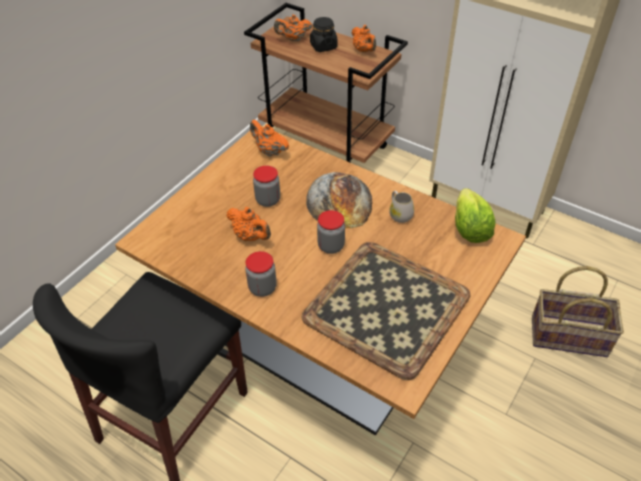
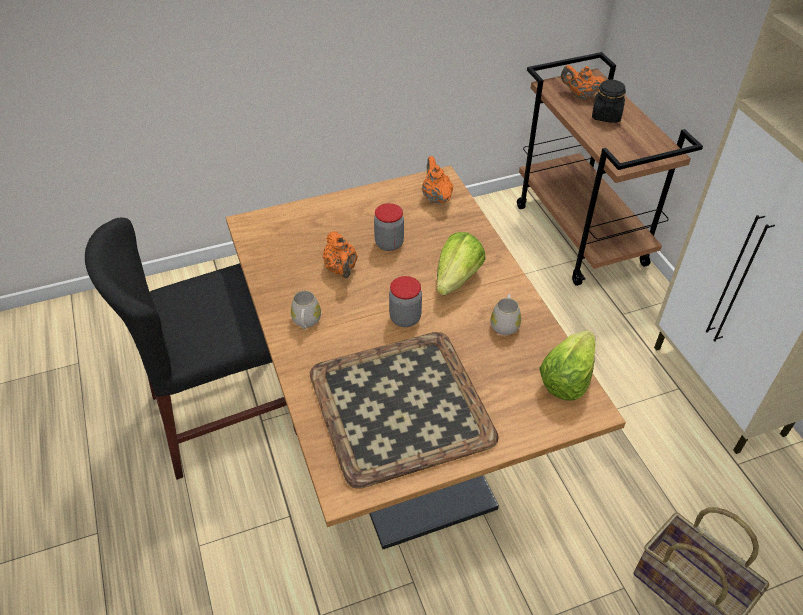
camera: 35 degrees right, 0 degrees up
jar [245,251,277,297] -> white mug [291,290,321,329]
bread [306,172,373,228] -> lettuce [437,232,486,295]
orange teapot [352,25,376,52] -> none

